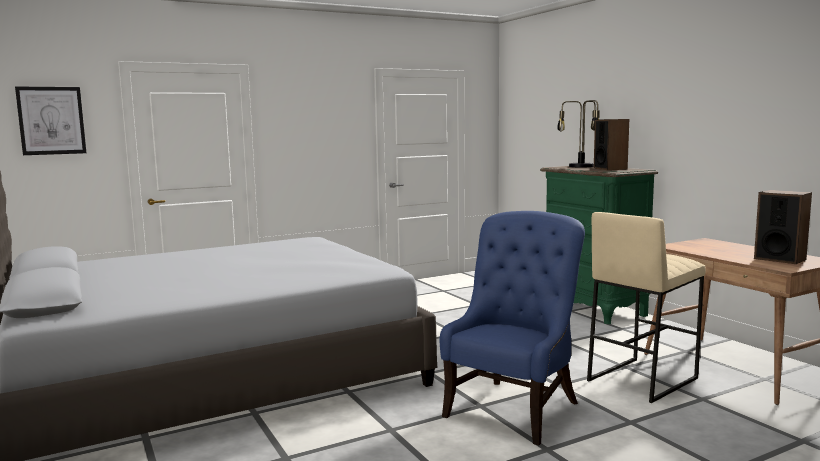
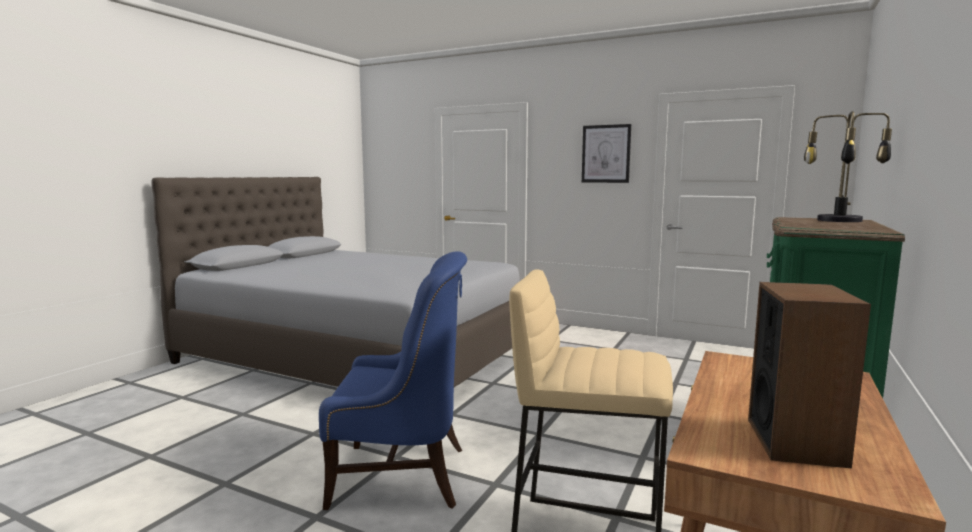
camera: 55 degrees right, 0 degrees up
picture [15,87,86,155] -> picture moved to [582,124,631,183]
speaker [594,119,629,170] -> none

